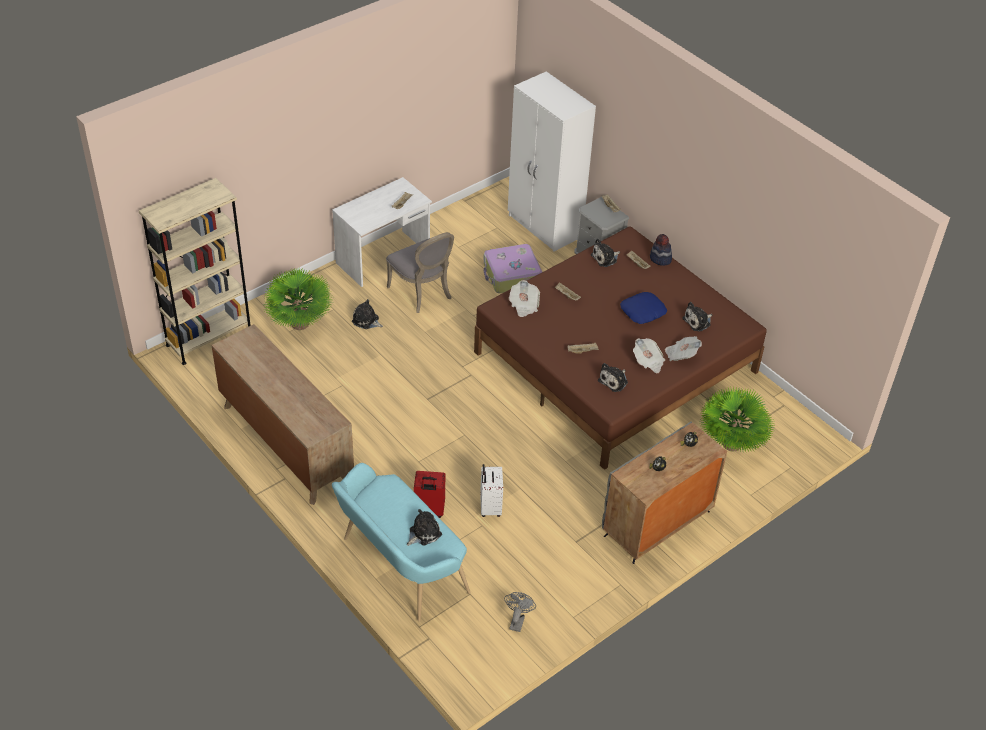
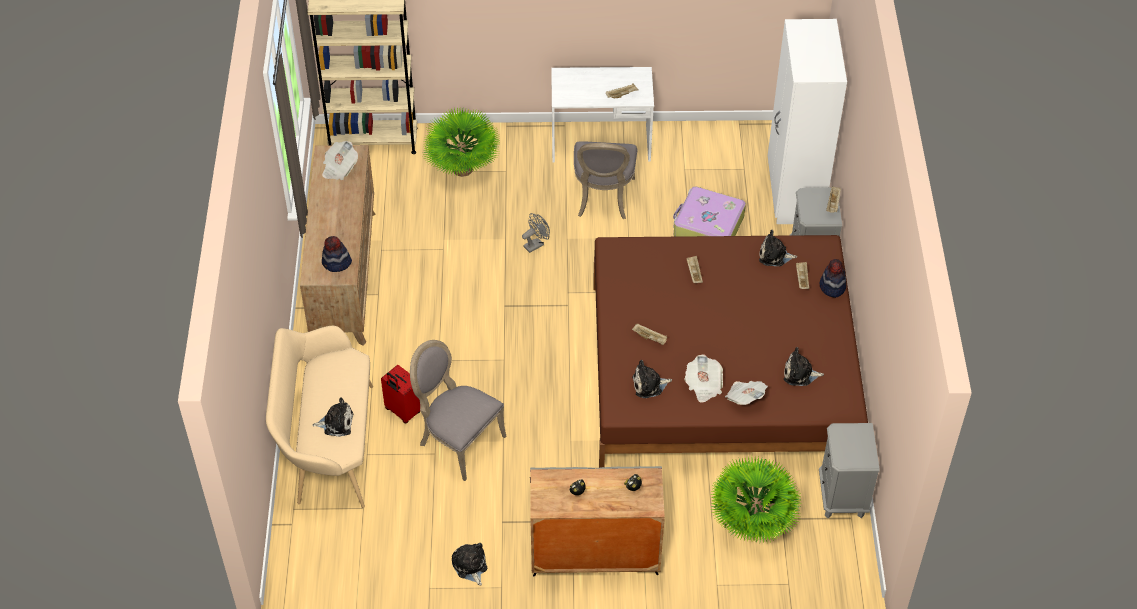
camera: 40 degrees right, 5 degrees up
turquoise bench [332,463,471,621] -> beige bench [266,326,373,508]
plush toy [352,299,383,329] -> plush toy moved to [452,543,487,586]
white suitcase [480,464,503,517] -> grey chair [410,340,506,481]
grey fan [504,592,536,632] -> grey fan moved to [522,213,550,253]
newspaper [509,280,540,317] -> newspaper moved to [322,141,358,180]
blue pillow [620,292,667,324] -> none
none -> hat [322,236,352,272]
none -> grey nightstand [819,423,880,519]

